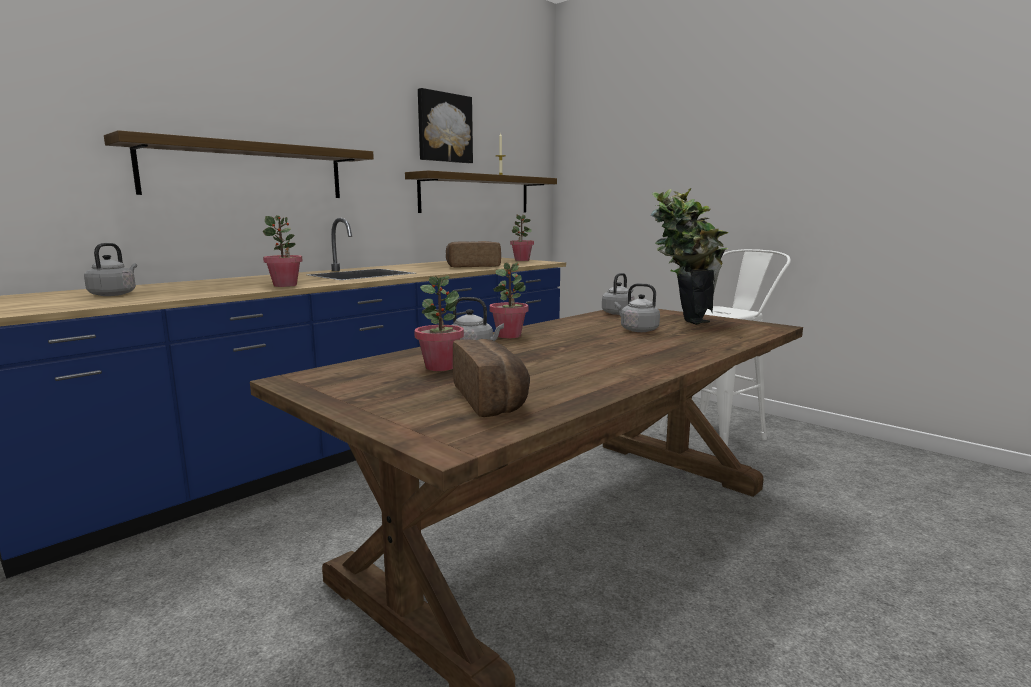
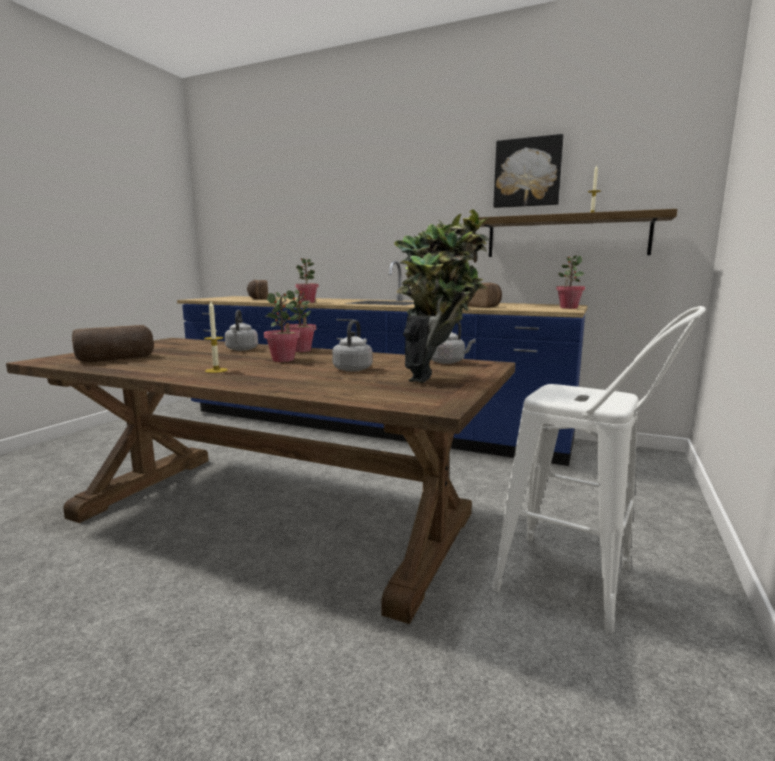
camera: 70 degrees right, 0 degrees up
grey kettle [84,243,137,296] -> bread [247,280,268,299]
shelf [104,130,374,198] -> none
potted plant [414,276,464,371] -> potted plant moved to [264,292,300,362]
none -> candle [204,301,228,373]

